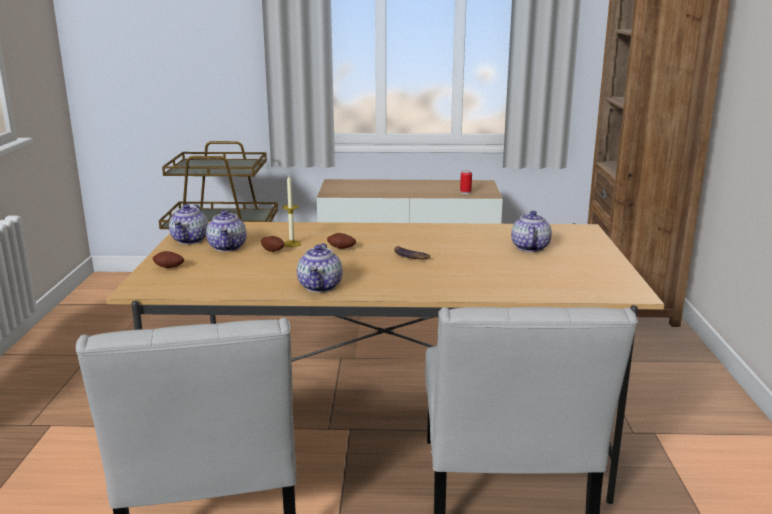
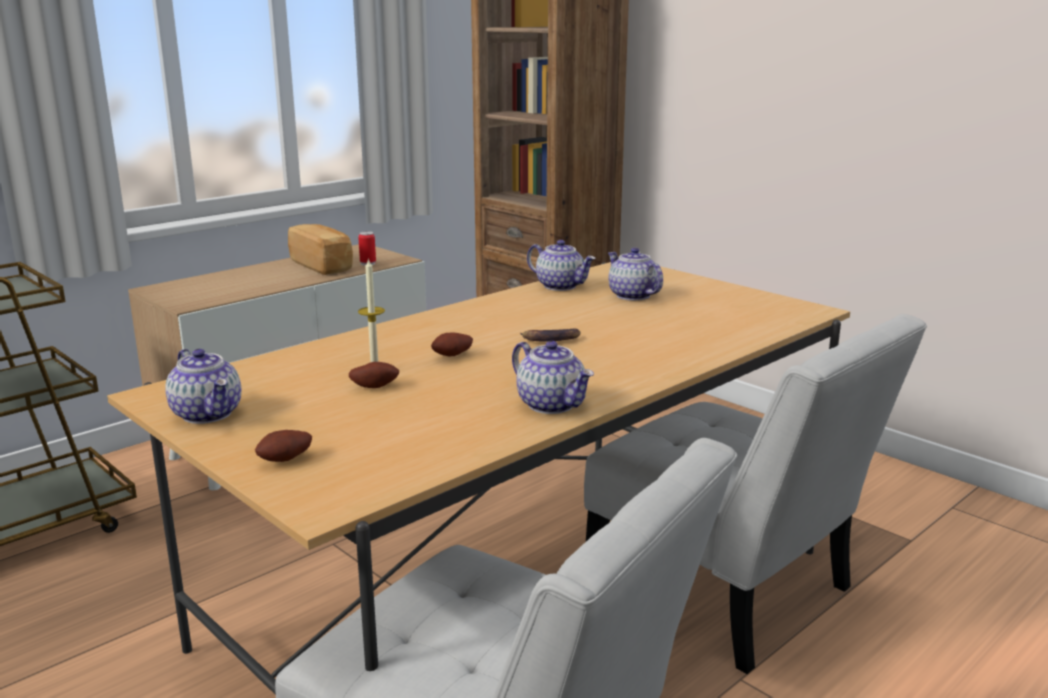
camera: 45 degrees left, 0 degrees up
teapot [206,210,247,252] -> teapot moved to [527,240,596,291]
none -> bread [288,224,353,275]

